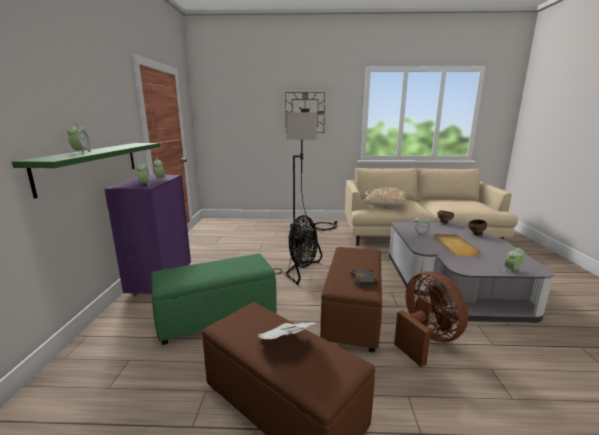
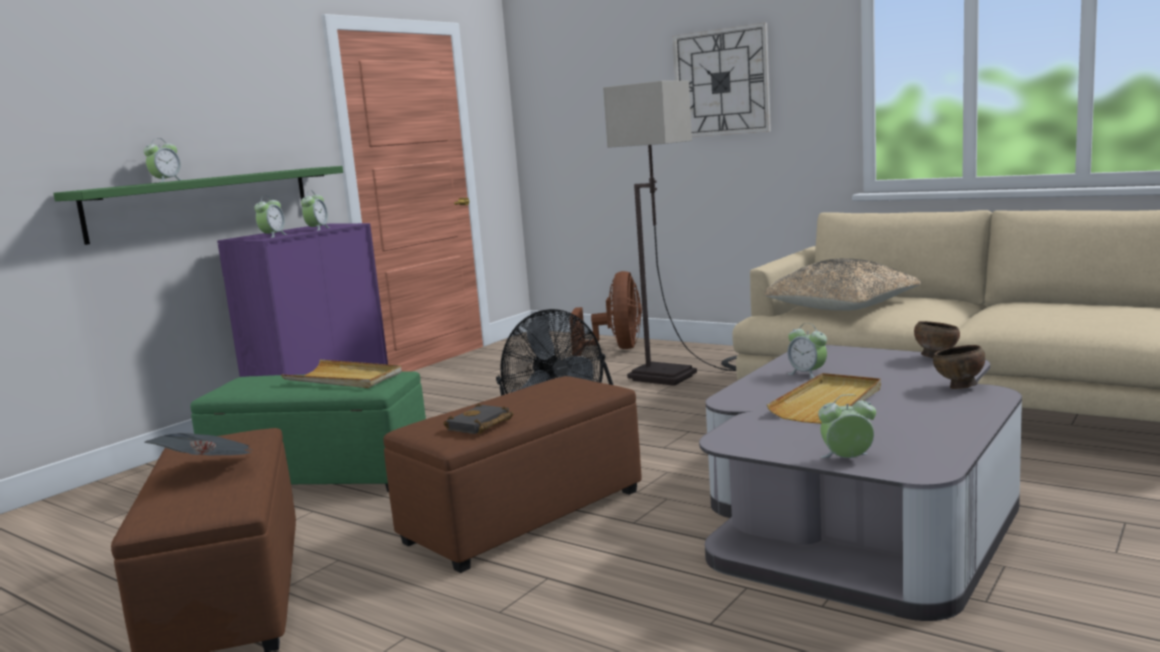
camera: 35 degrees right, 5 degrees down
brown fan [394,271,468,367] -> brown fan moved to [569,271,642,356]
none -> beige tray [281,360,402,388]

